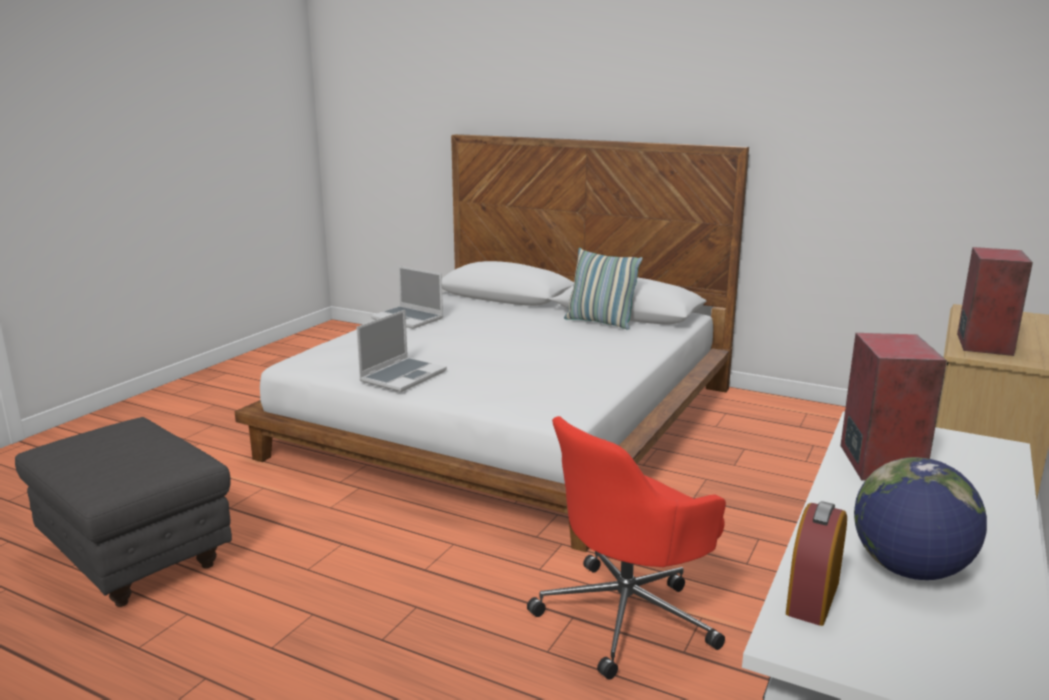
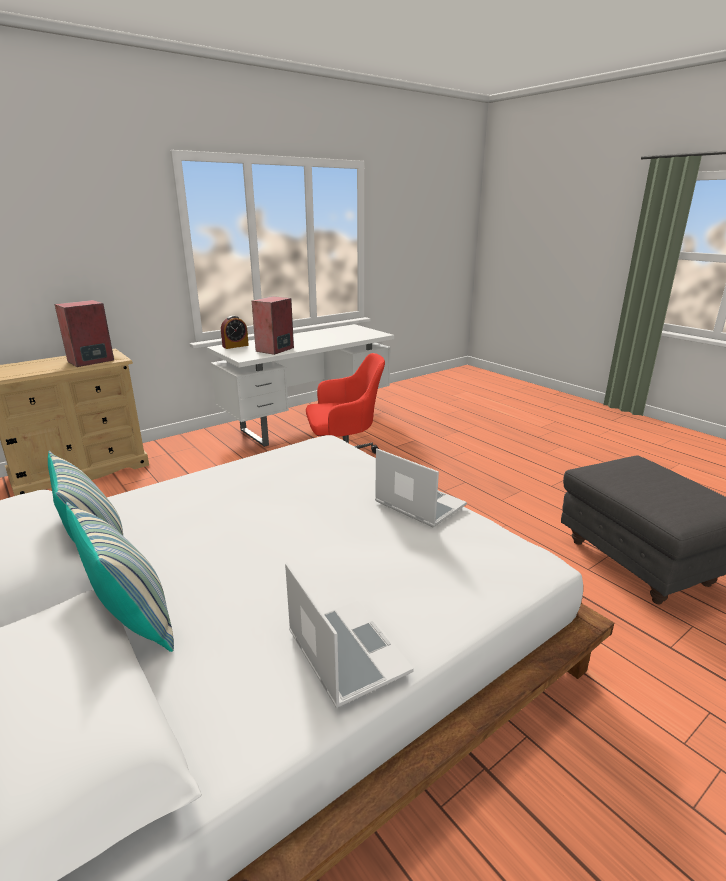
camera: 155 degrees left, 5 degrees up
laptop [356,310,447,392] -> laptop turned 75 degrees clockwise [375,448,467,527]
alarm clock [786,501,847,626] -> alarm clock moved to [221,316,249,349]
globe [854,457,987,580] -> none
none -> pillow [66,502,174,652]

